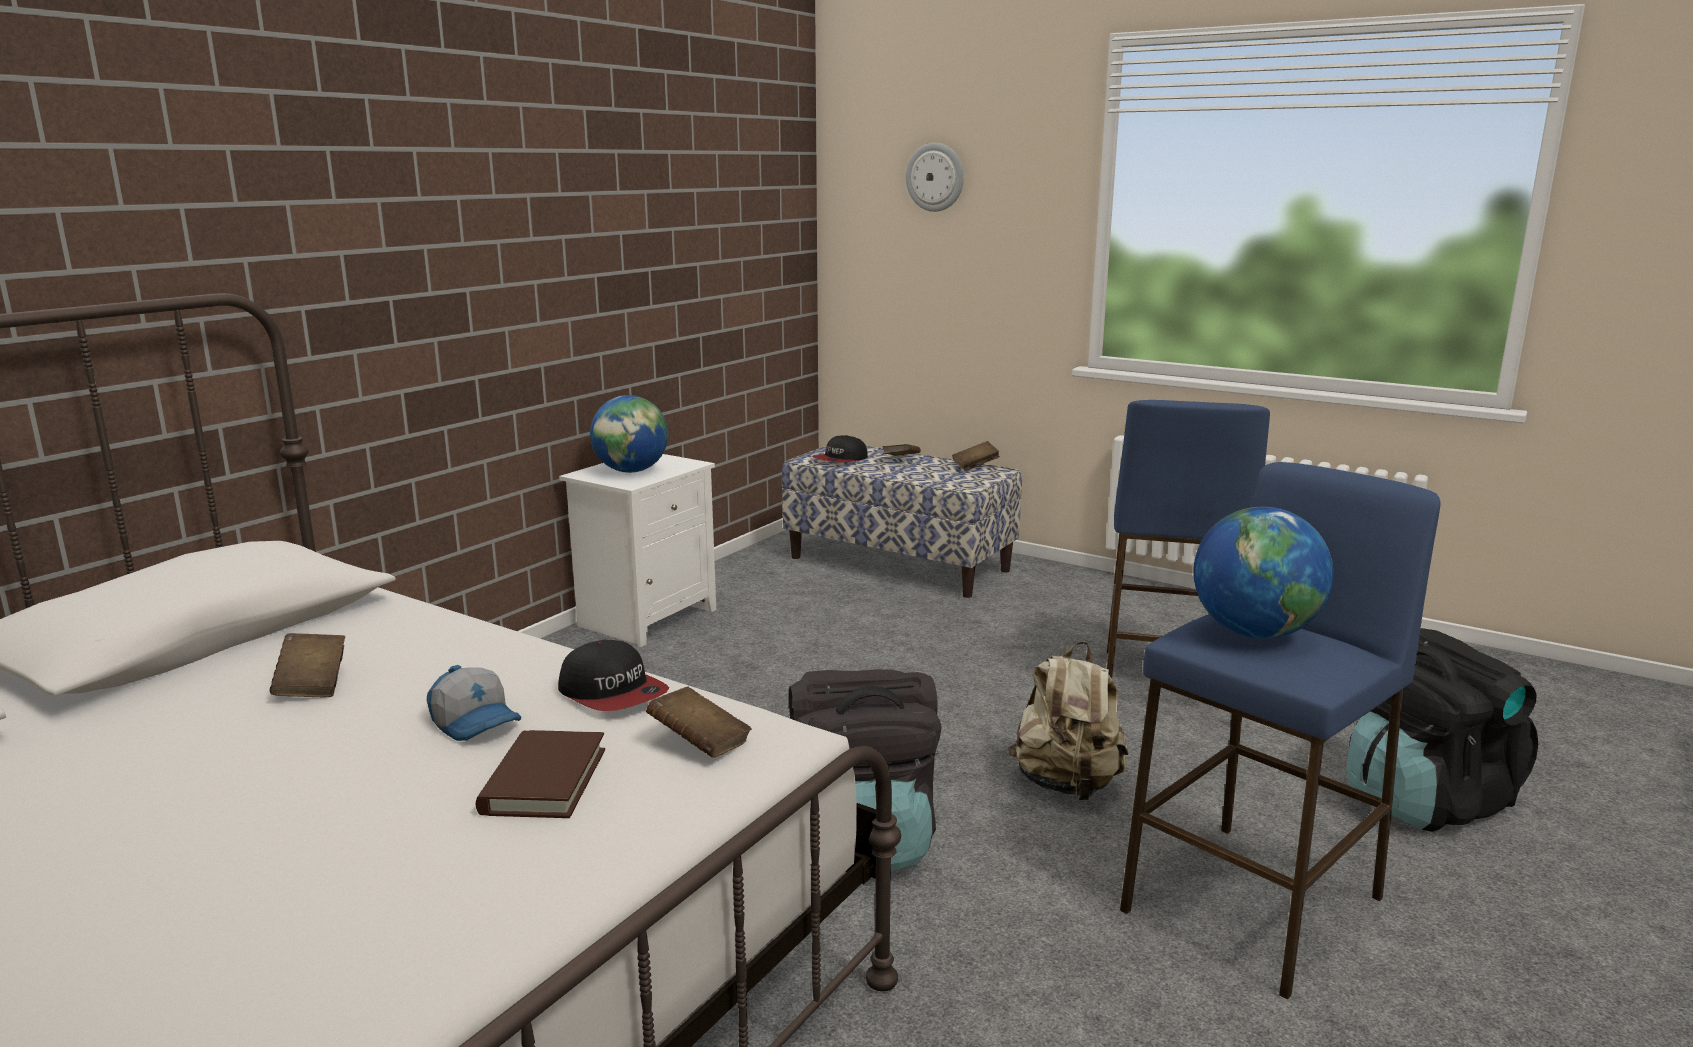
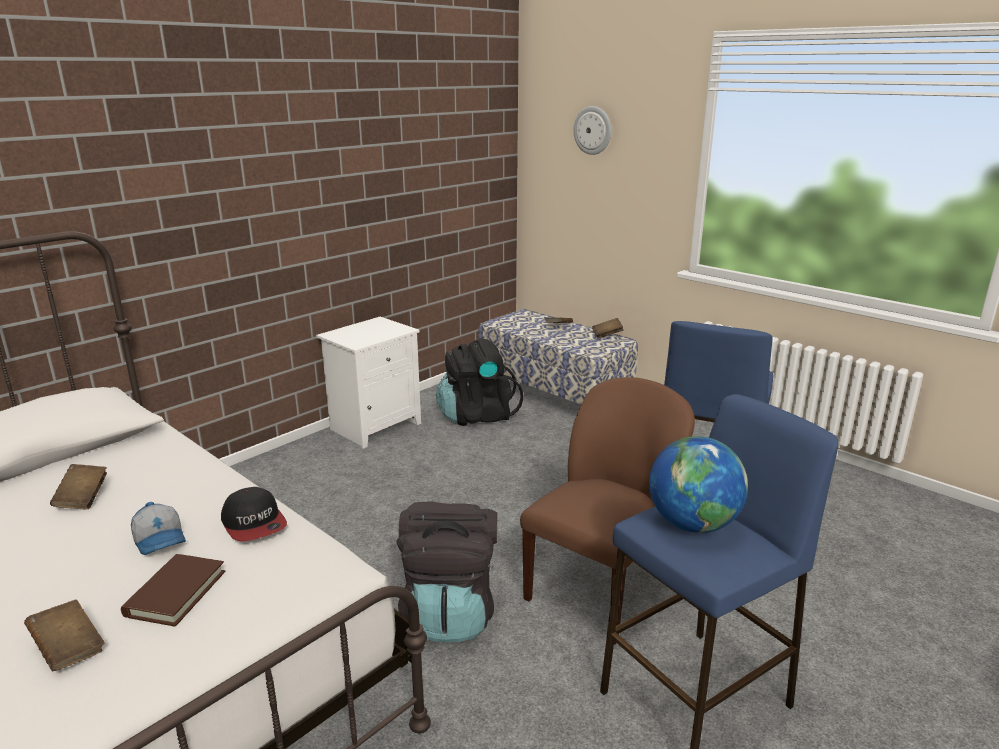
camera: 10 degrees right, 5 degrees up
globe [590,395,668,473] -> none
brown book [646,686,752,758] -> brown book moved to [24,599,104,672]
cap [812,435,868,463] -> none
beige backpack [1008,641,1129,800] -> brown chair [520,377,695,644]
black backpack [1346,628,1538,832] -> black backpack moved to [436,338,523,426]

